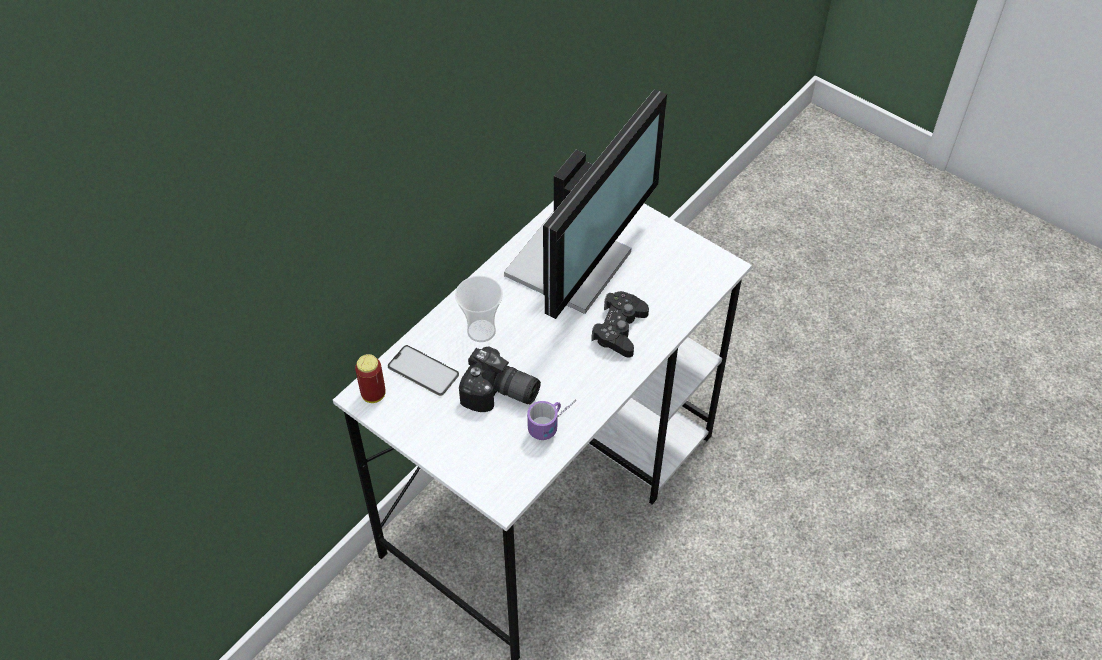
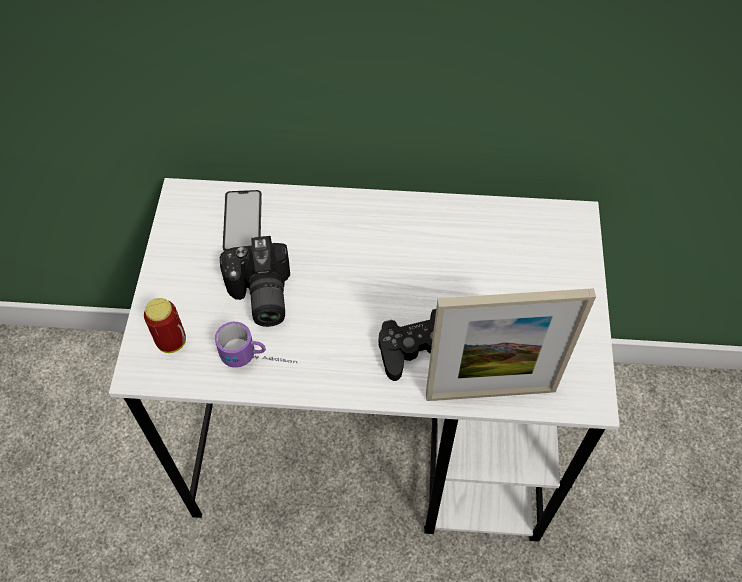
camera: 55 degrees right, 5 degrees up
can [355,354,386,403] -> can moved to [144,298,186,353]
cup [455,276,503,342] -> none
monitor [504,89,667,319] -> none
none -> picture frame [426,288,596,401]

